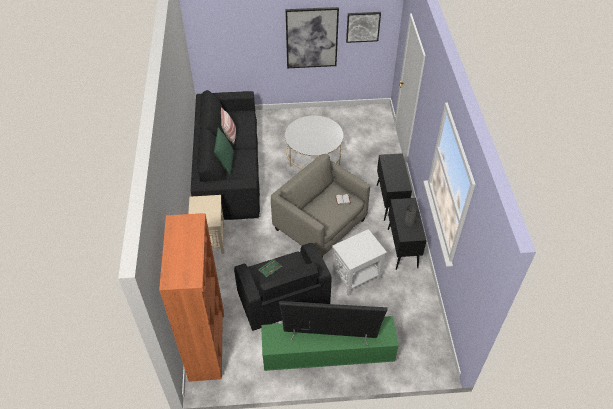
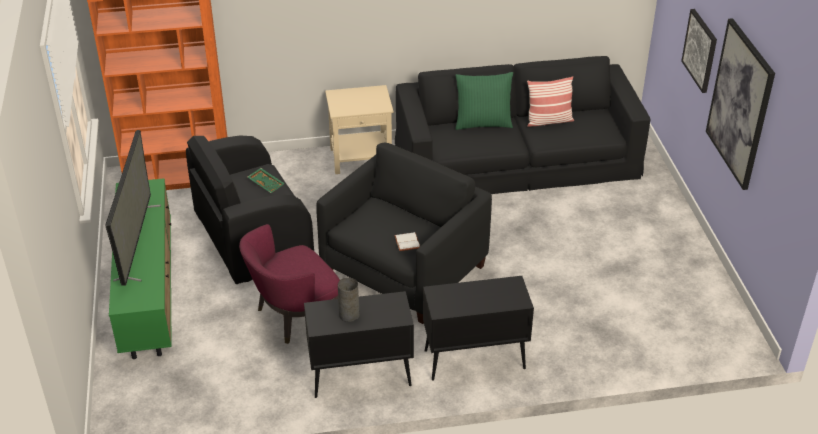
camera: 85 degrees right, 10 degrees down
beige armchair [271,154,370,258] -> black armchair [316,142,492,324]
coffee table [285,115,343,169] -> none
white side table [332,229,387,296] -> purple armchair [239,224,340,344]
picture [346,12,381,43] -> picture moved to [681,9,717,93]

